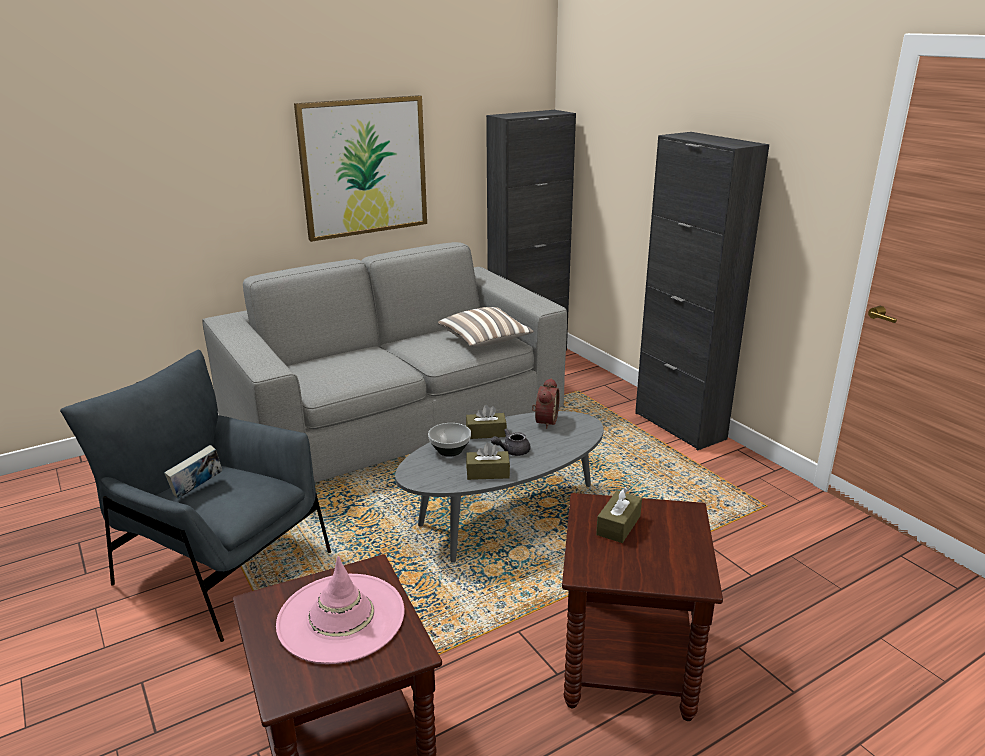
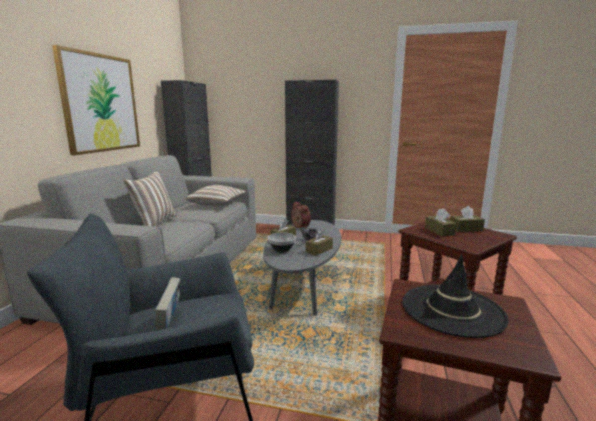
camera: 45 degrees left, 10 degrees down
pink hat [276,556,404,664] -> black hat [402,254,509,338]
none -> pillow [123,171,176,227]
none -> brown tissue box [450,206,485,232]

